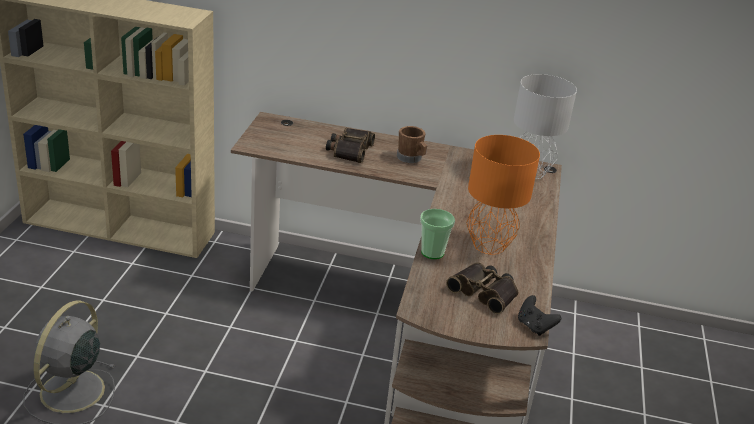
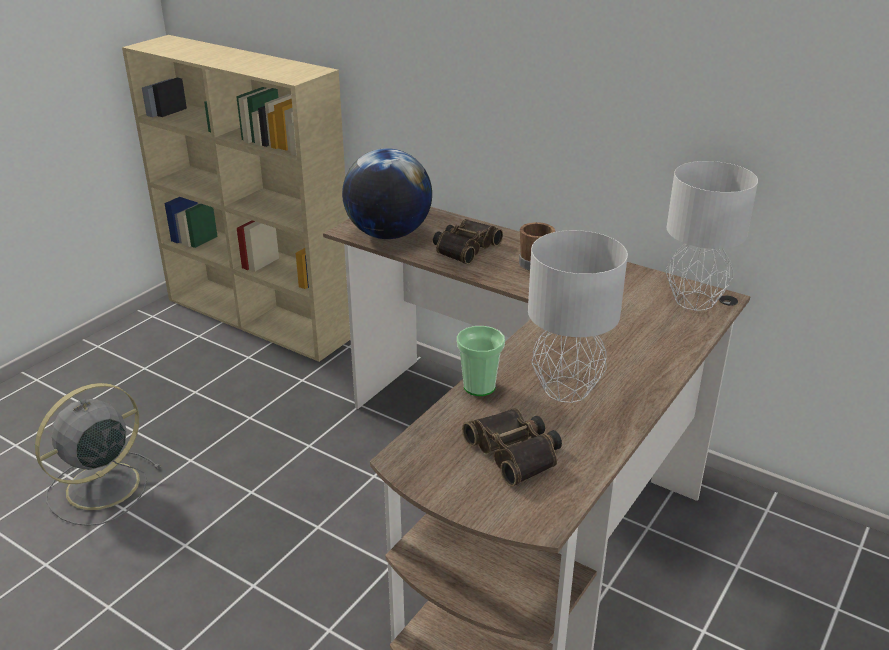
camera: 25 degrees right, 0 degrees up
orange table lamp [466,135,540,255] -> grey table lamp [528,230,628,403]
black game controller [518,295,561,336] -> none
none -> globe [342,148,432,239]

